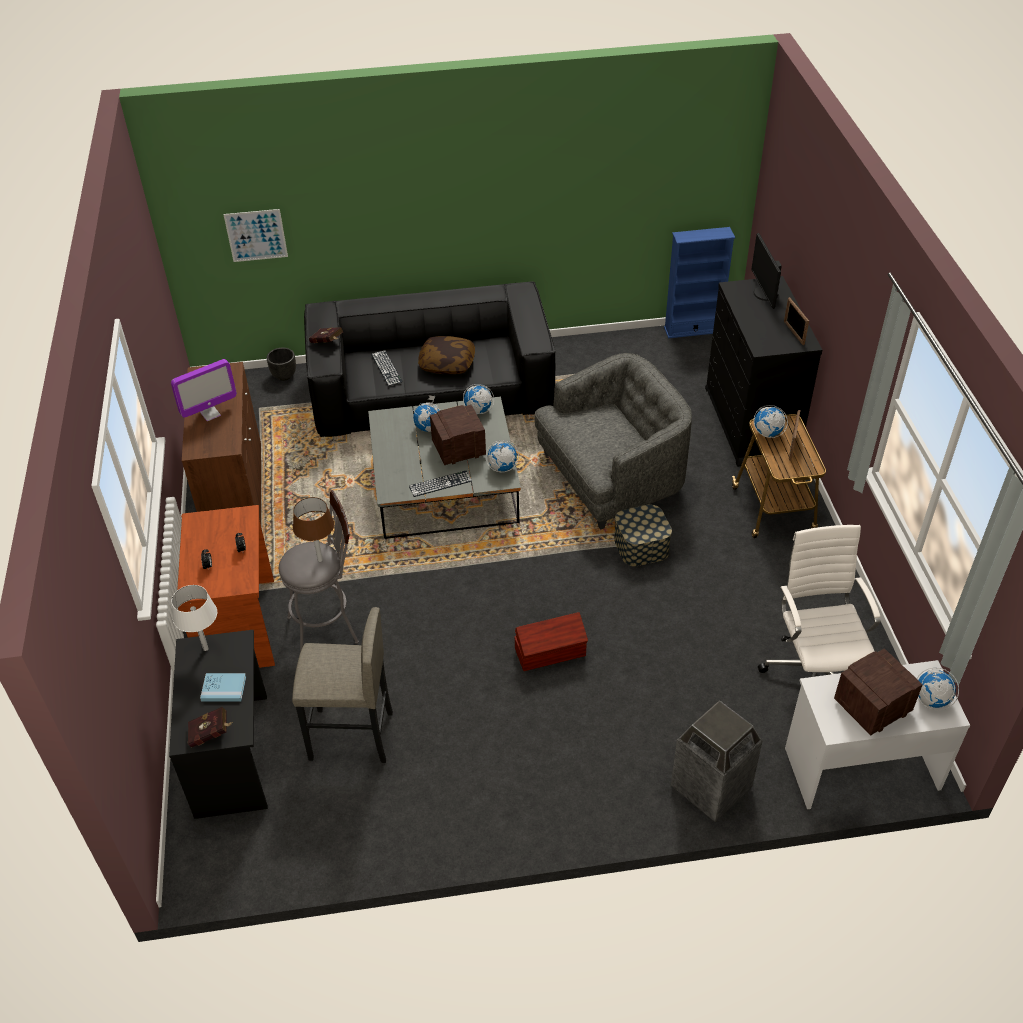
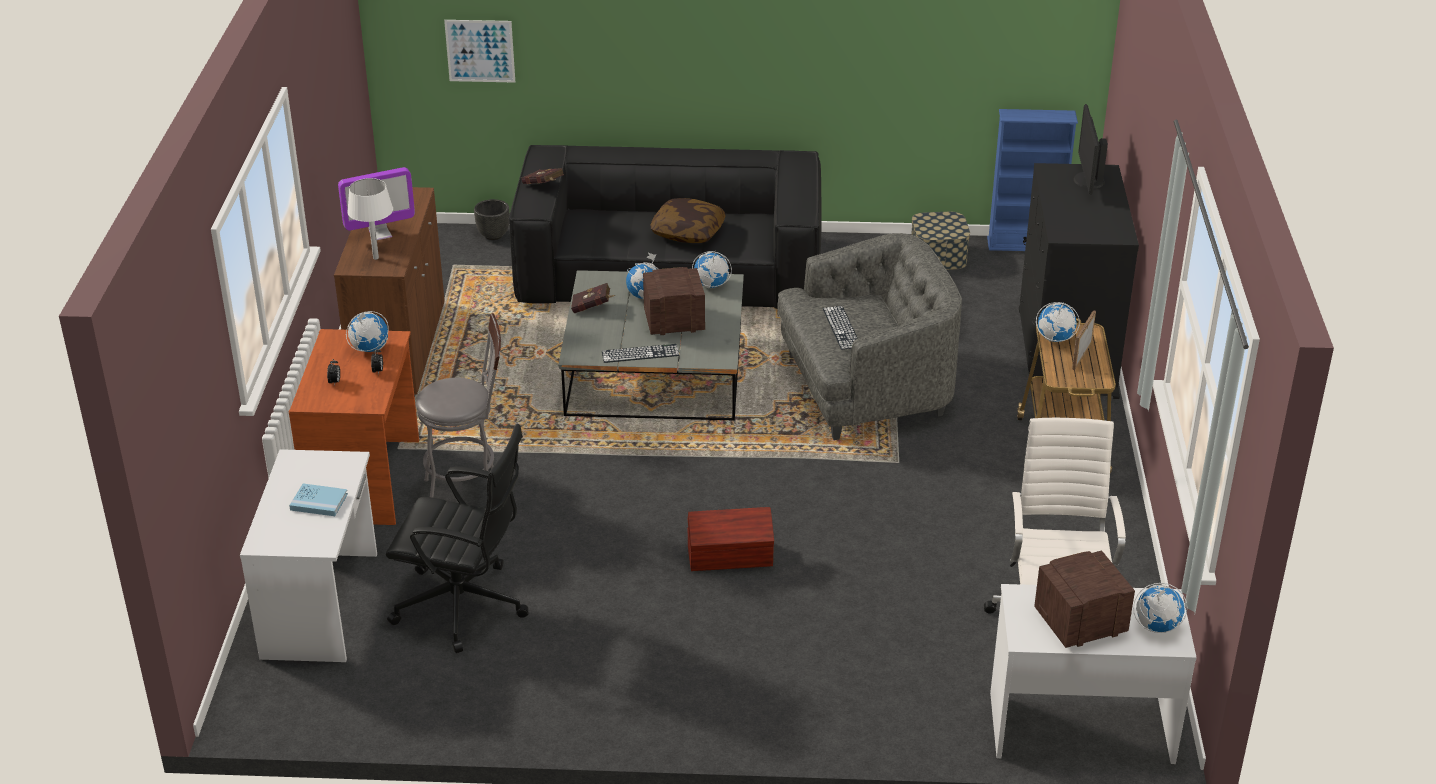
camera: 10 degrees right, 10 degrees down
black desk [169,630,268,819] -> white desk [240,449,377,662]
white table lamp [172,585,217,651] -> white table lamp moved to [347,178,393,260]
red book [188,707,233,747] -> red book moved to [571,283,615,313]
grey stool [292,607,393,763] -> black office chair [386,424,528,653]
brown table lamp [293,497,334,562] -> none
keyboard [371,350,403,386] -> keyboard moved to [823,306,858,350]
globe [486,440,519,472] -> globe moved to [346,311,389,352]
storage box [614,504,672,566] -> storage box moved to [911,211,970,270]
trash can [671,700,763,822] -> none
picture frame [784,297,809,345] -> none

